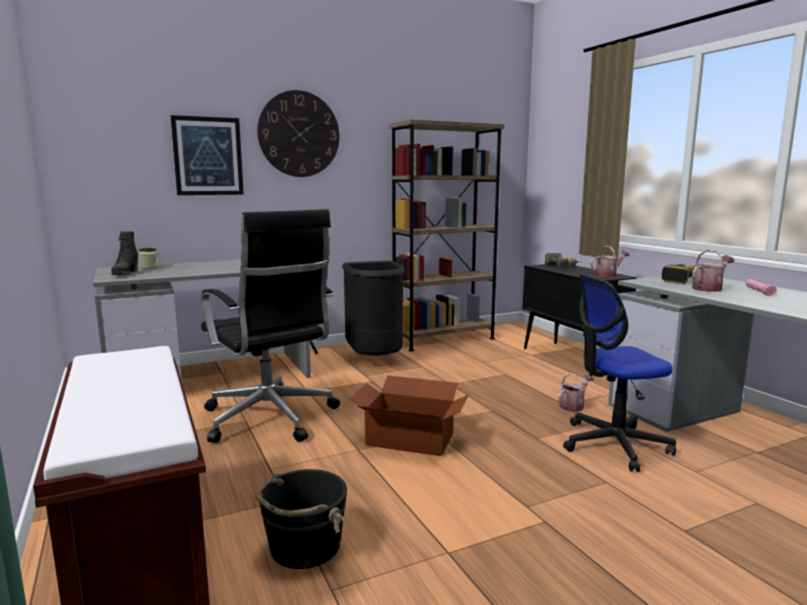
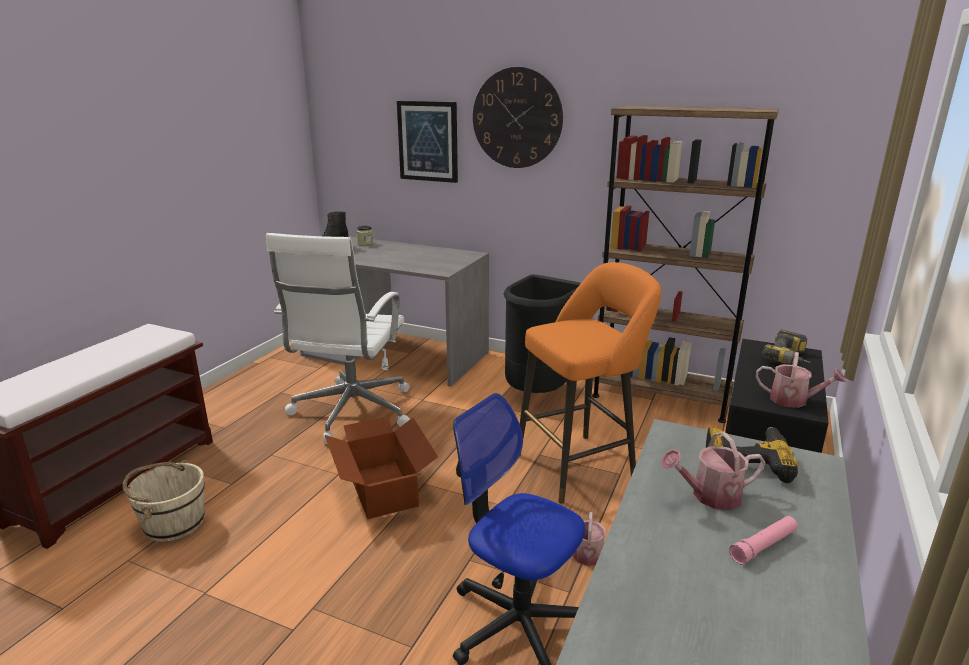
camera: 50 degrees right, 10 degrees up
black office chair [201,209,340,443] -> white office chair [266,233,410,444]
black bucket [255,469,347,569] -> beige bucket [123,460,205,542]
watering can [692,250,734,292] -> watering can turned 150 degrees clockwise [661,432,766,510]
none -> orange stool [519,262,661,504]

